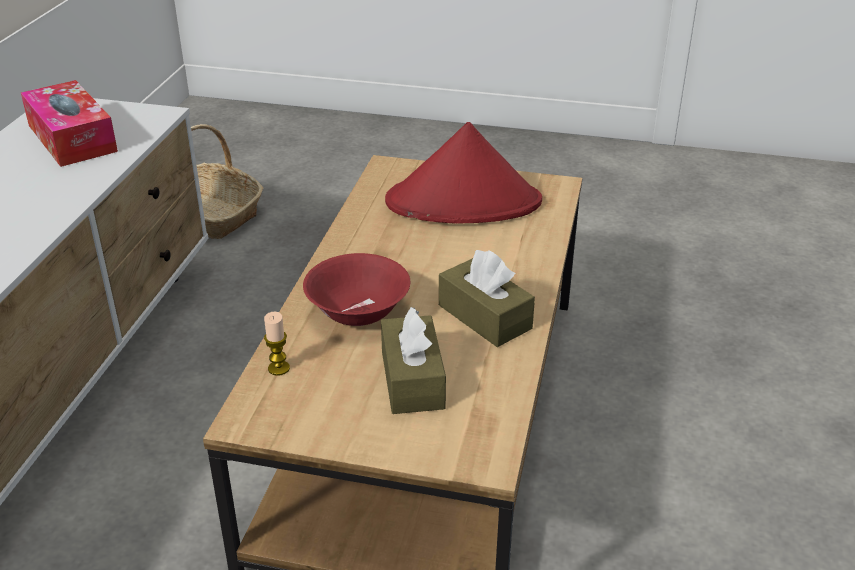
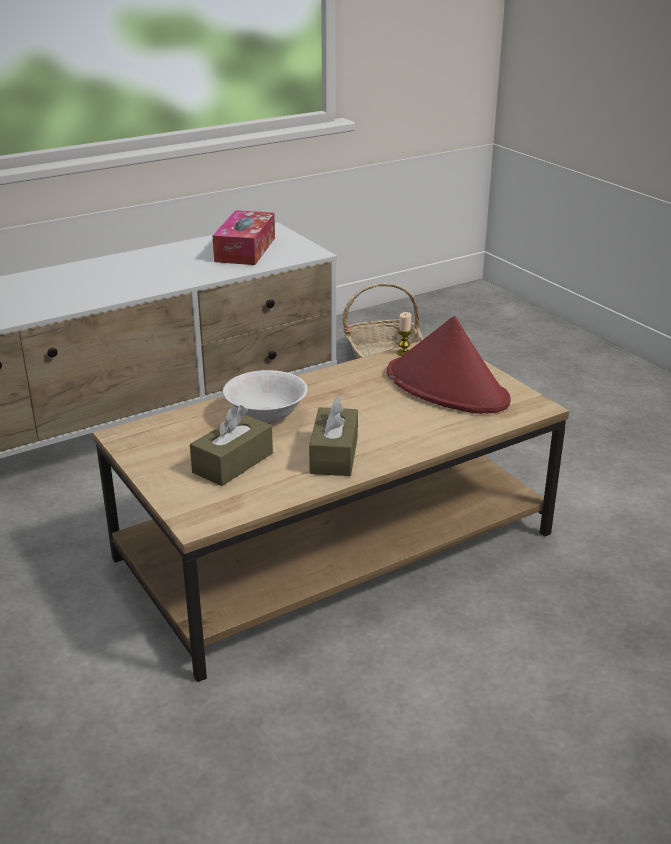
camera: 45 degrees right, 5 degrees down
candle [264,312,290,376] -> candle moved to [397,312,412,356]
red bowl [303,253,410,326] -> white bowl [223,370,308,424]

